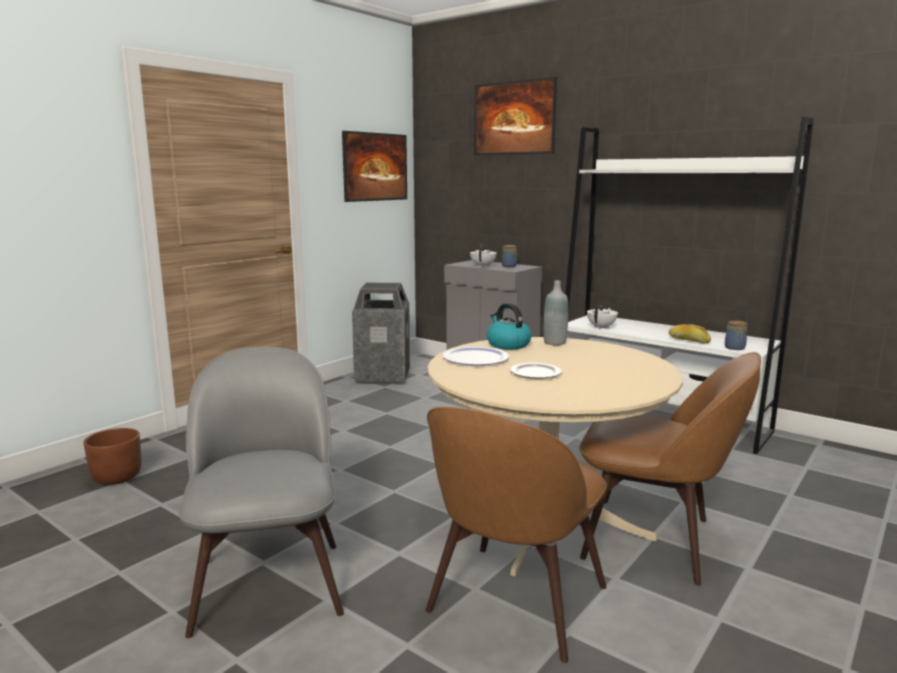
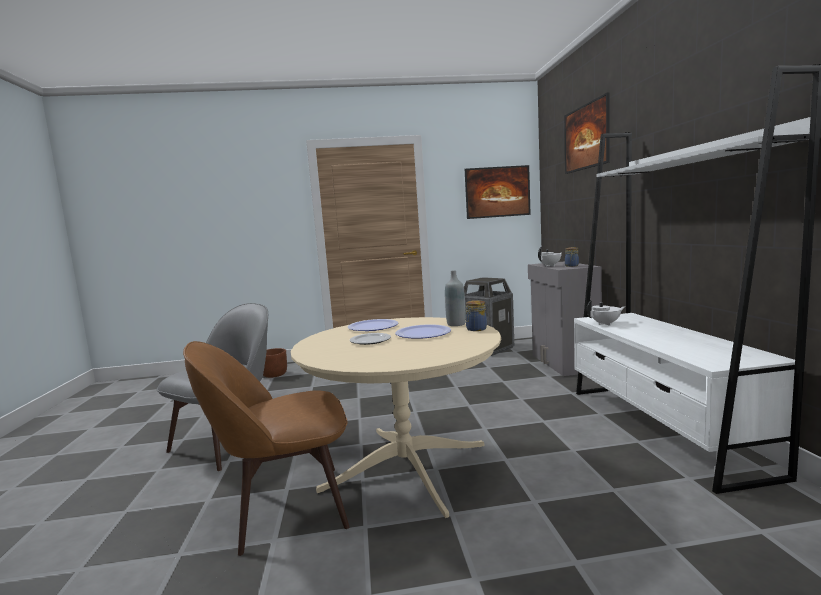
camera: 45 degrees right, 5 degrees down
kettle [487,303,531,349] -> none
brown chair [579,352,761,585] -> none
bread [669,324,711,344] -> none
jar [725,321,748,350] -> jar moved to [466,300,487,331]
none -> plate [395,324,451,339]

